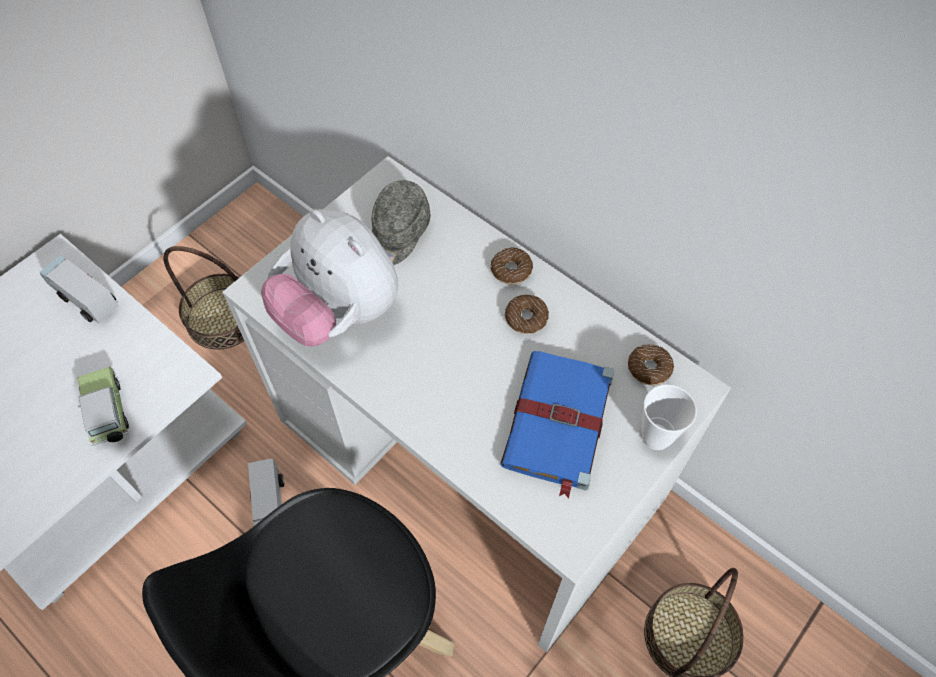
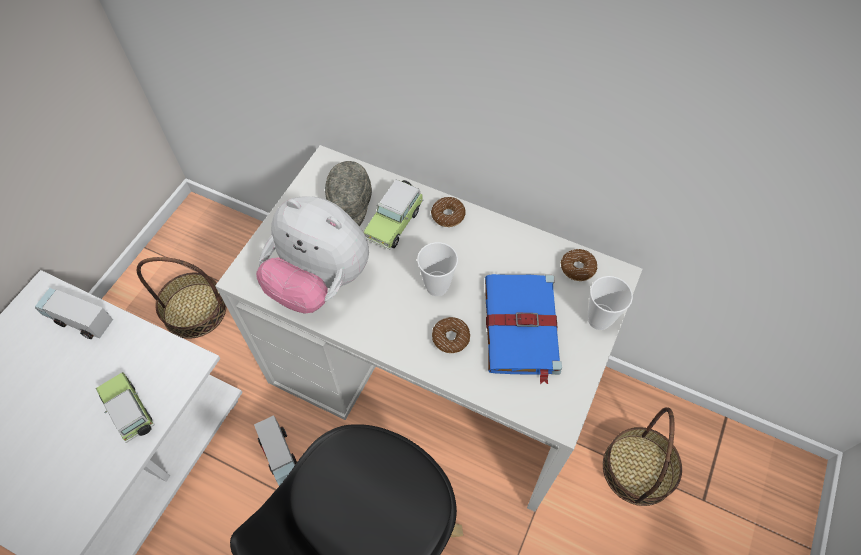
camera: 15 degrees left, 0 degrees up
donut [505,295,549,334] -> donut moved to [432,317,470,353]
none -> toy car [363,180,424,250]
none -> cup [417,242,458,296]

